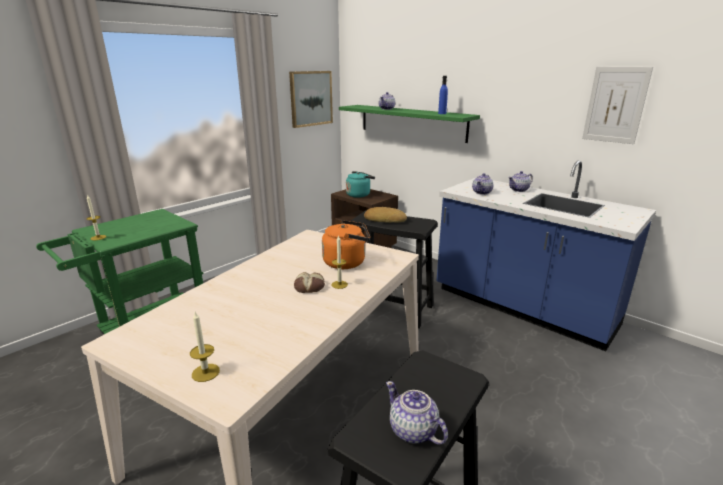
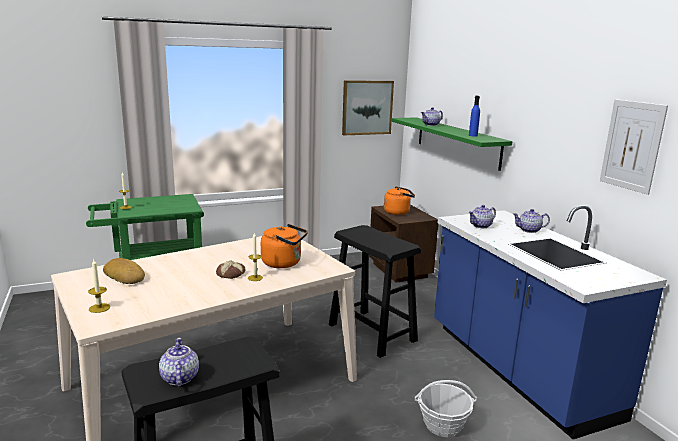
camera: 25 degrees right, 5 degrees down
turquoise kettle [346,171,375,198] -> orange kettle [384,186,415,215]
bread [364,207,407,223] -> bread moved to [103,258,145,284]
none -> basket [415,380,477,437]

